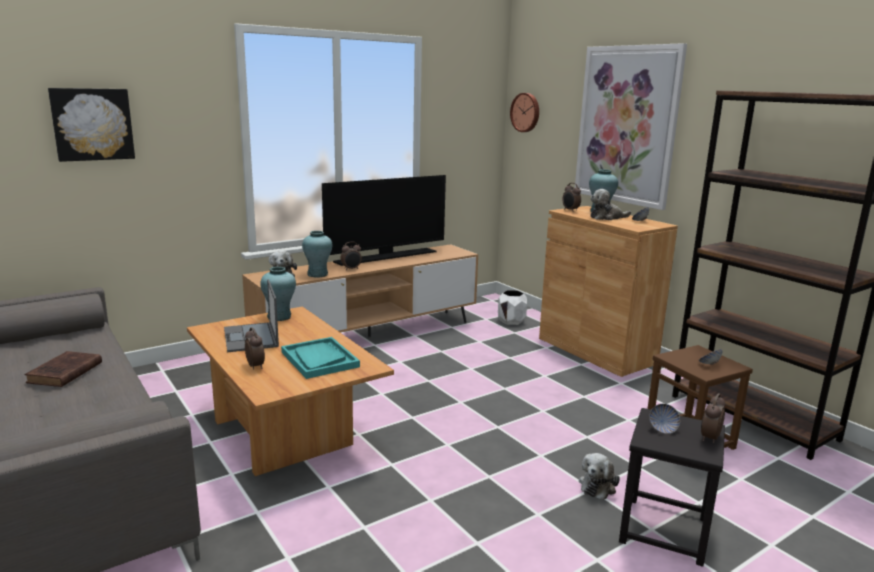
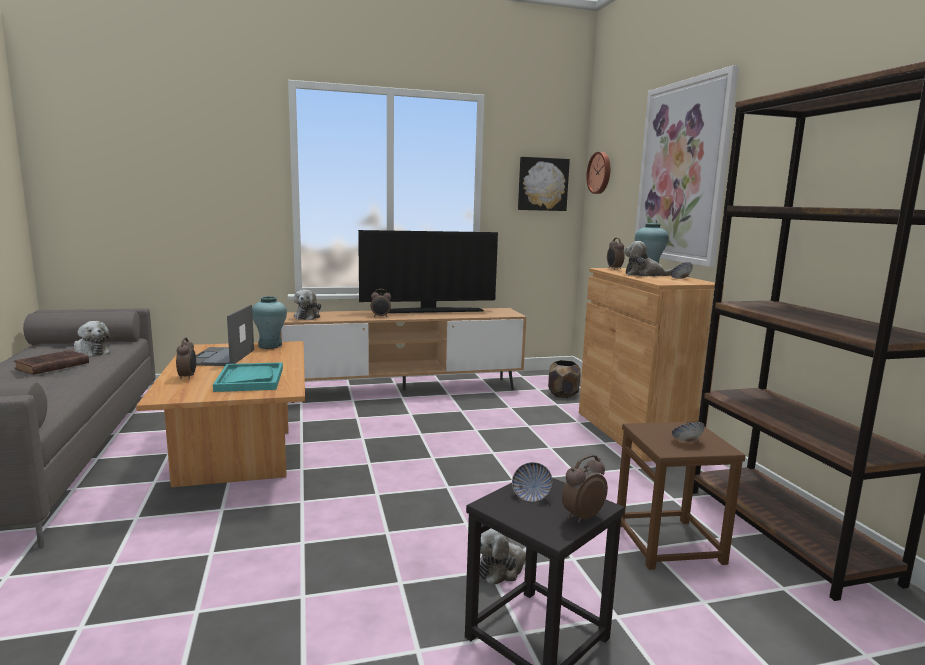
camera: 20 degrees right, 5 degrees down
picture [48,88,135,162] -> picture moved to [518,157,570,211]
turquoise vase [302,231,332,278] -> none
white planter [498,290,527,325] -> brown planter [548,360,581,398]
none -> plush toy [74,321,111,357]

